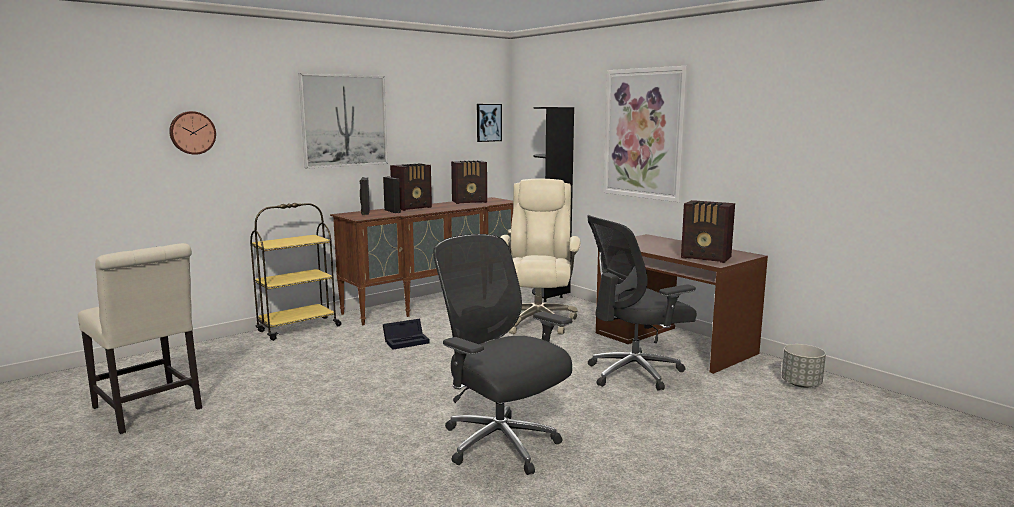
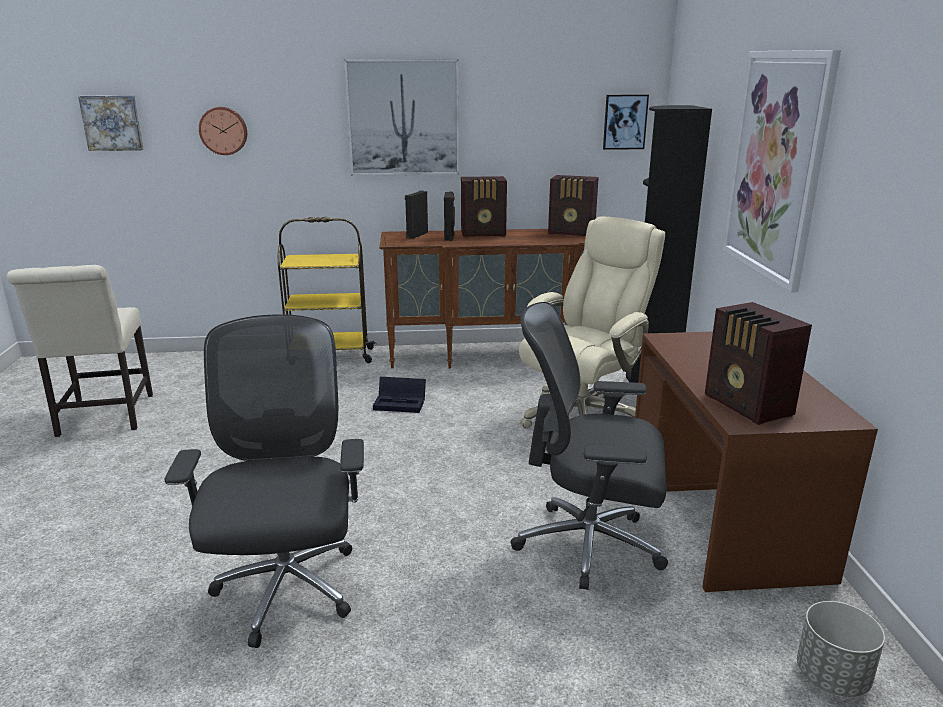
camera: 35 degrees right, 10 degrees up
none -> picture [78,95,144,151]

